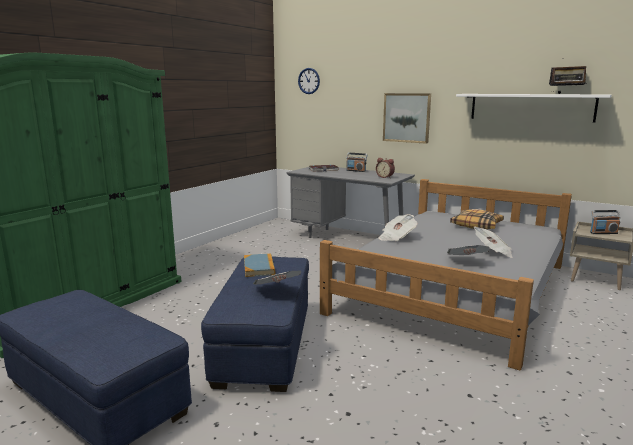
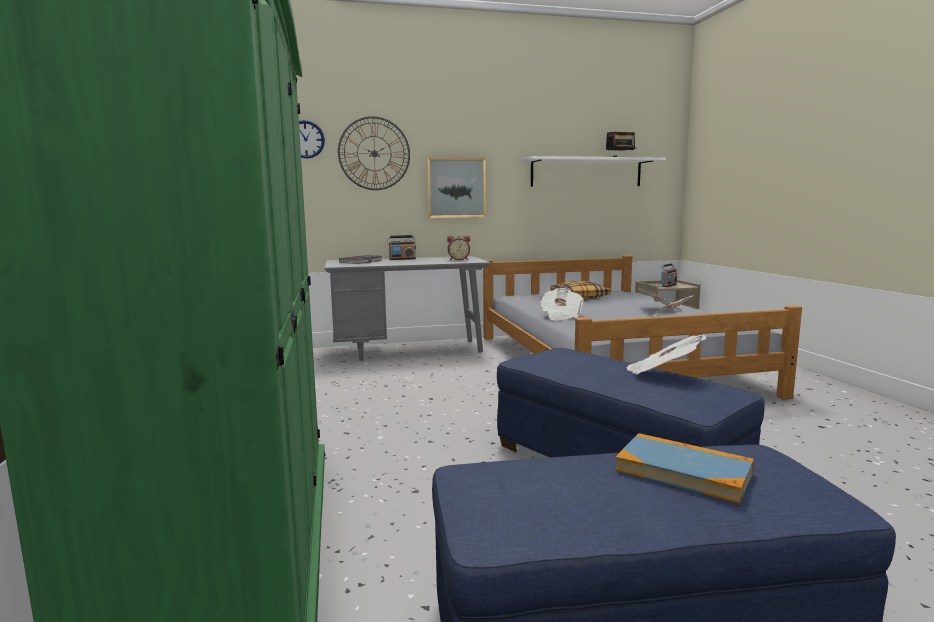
camera: 45 degrees left, 5 degrees down
book [244,253,275,277] -> book moved to [615,433,754,504]
none -> wall clock [338,116,410,190]

